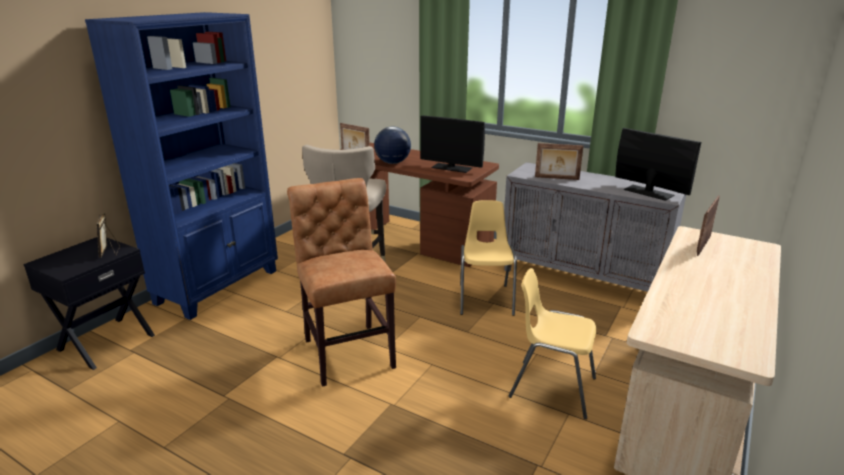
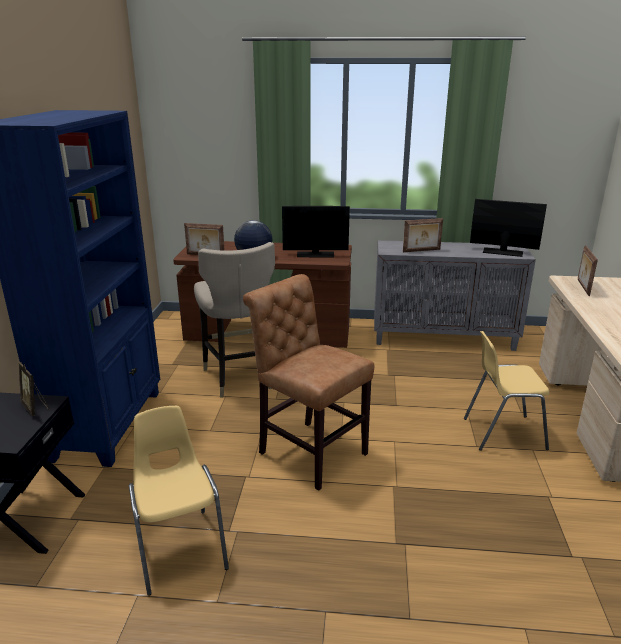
camera: 25 degrees left, 0 degrees up
yellow chair [460,200,517,316] -> yellow chair moved to [129,406,229,596]

